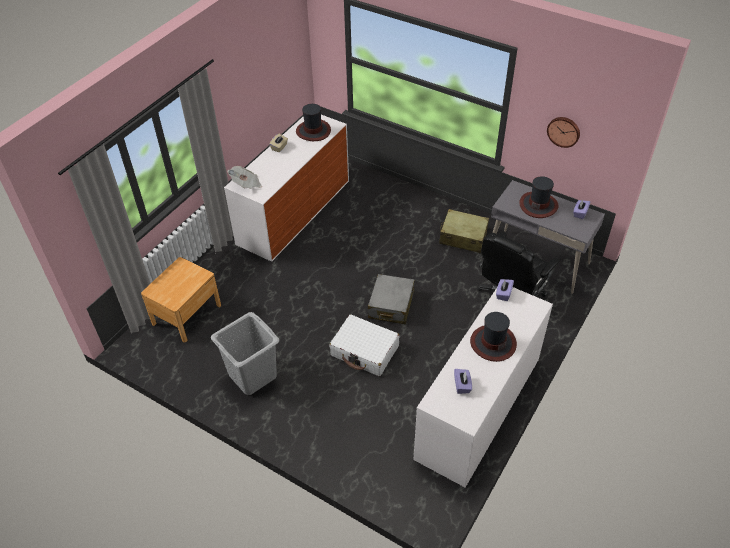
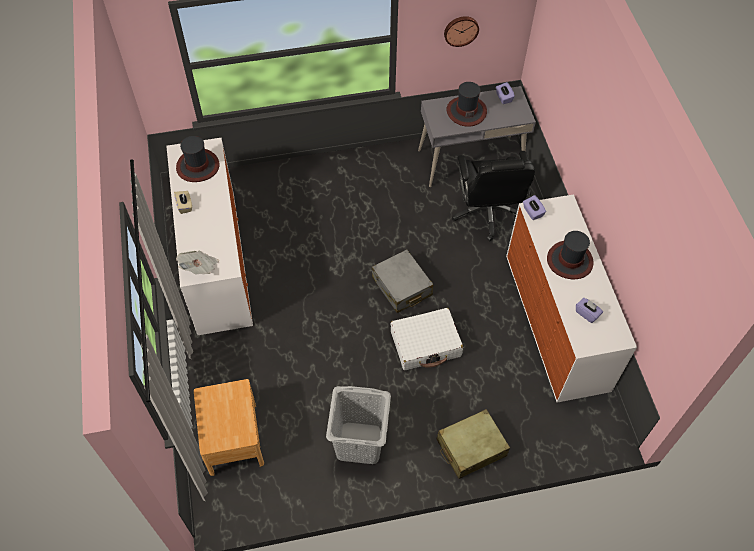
camera: 45 degrees left, 10 degrees up
beige suitcase [439,209,489,253] -> beige suitcase moved to [437,409,510,479]

